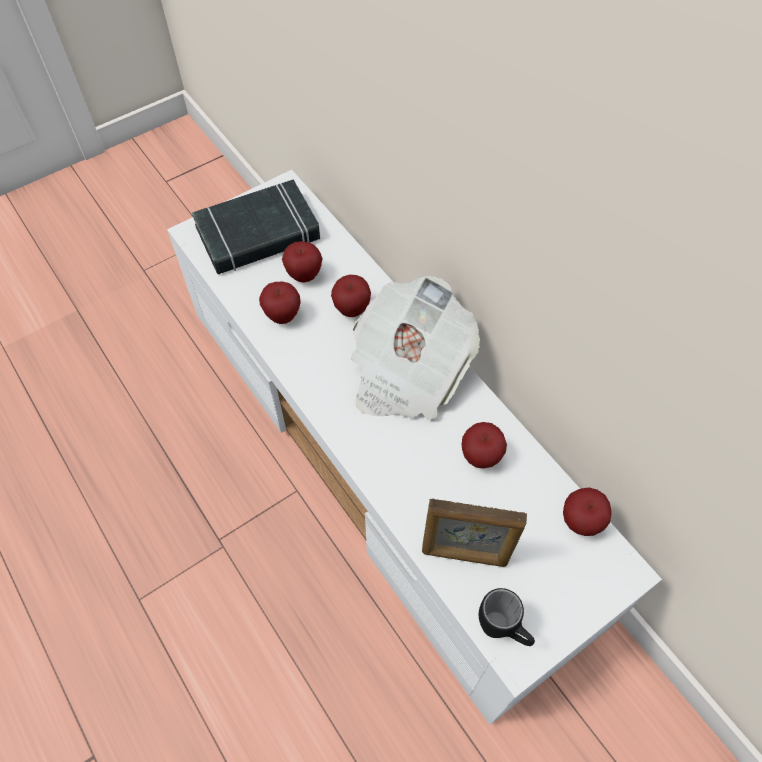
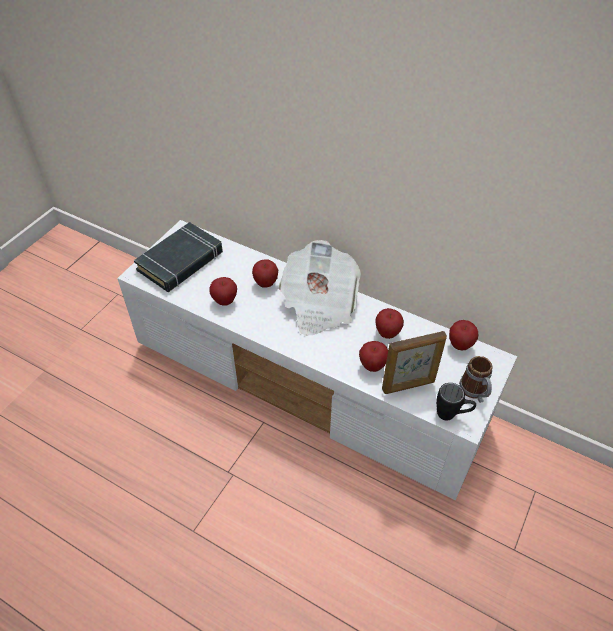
camera: 25 degrees left, 10 degrees down
apple [282,241,323,283] -> apple moved to [359,341,388,372]
none -> mug [459,356,493,403]

